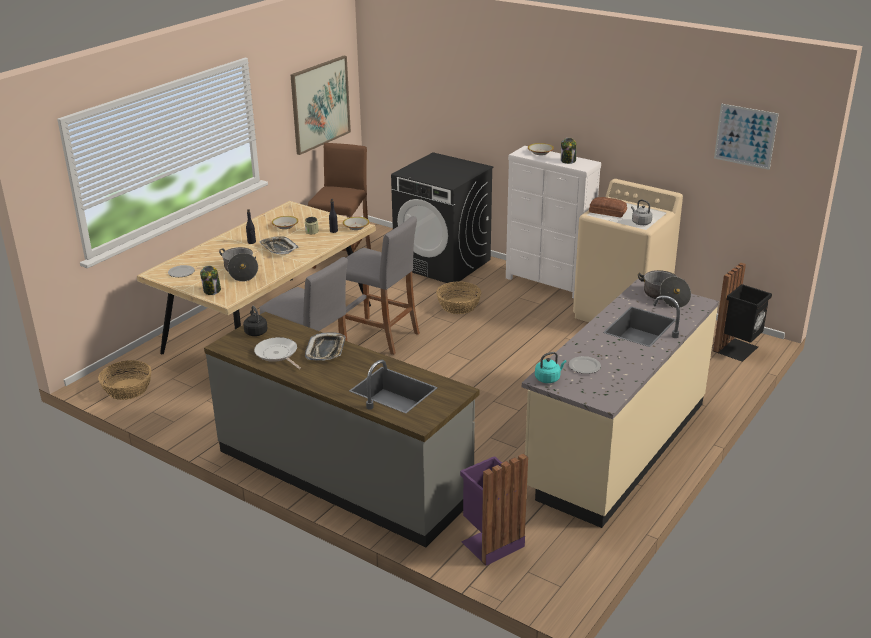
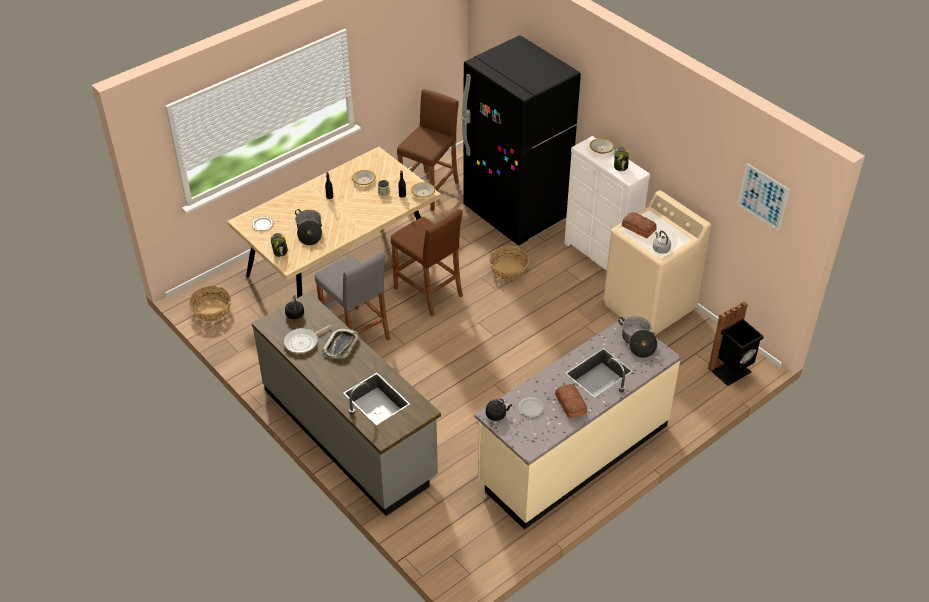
camera: 15 degrees right, 15 degrees up
frying pan [254,337,301,369] -> frying pan turned 105 degrees counterclockwise [284,325,331,353]
tray [259,236,299,254] -> none
picture [291,56,351,155] -> none
grey stool [338,216,420,355] -> brown stool [391,209,463,317]
black washing machine [391,152,494,285] -> black fridge [462,35,581,246]
purple trash can [460,454,528,566] -> none
turquoise kettle [535,352,567,383] -> black kettle [486,399,512,421]
none -> bread [555,384,587,419]

